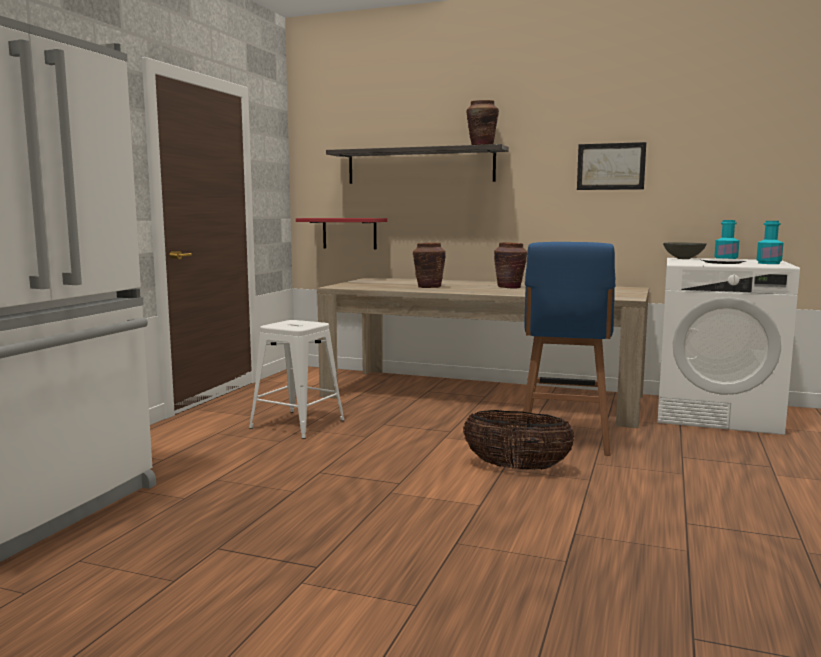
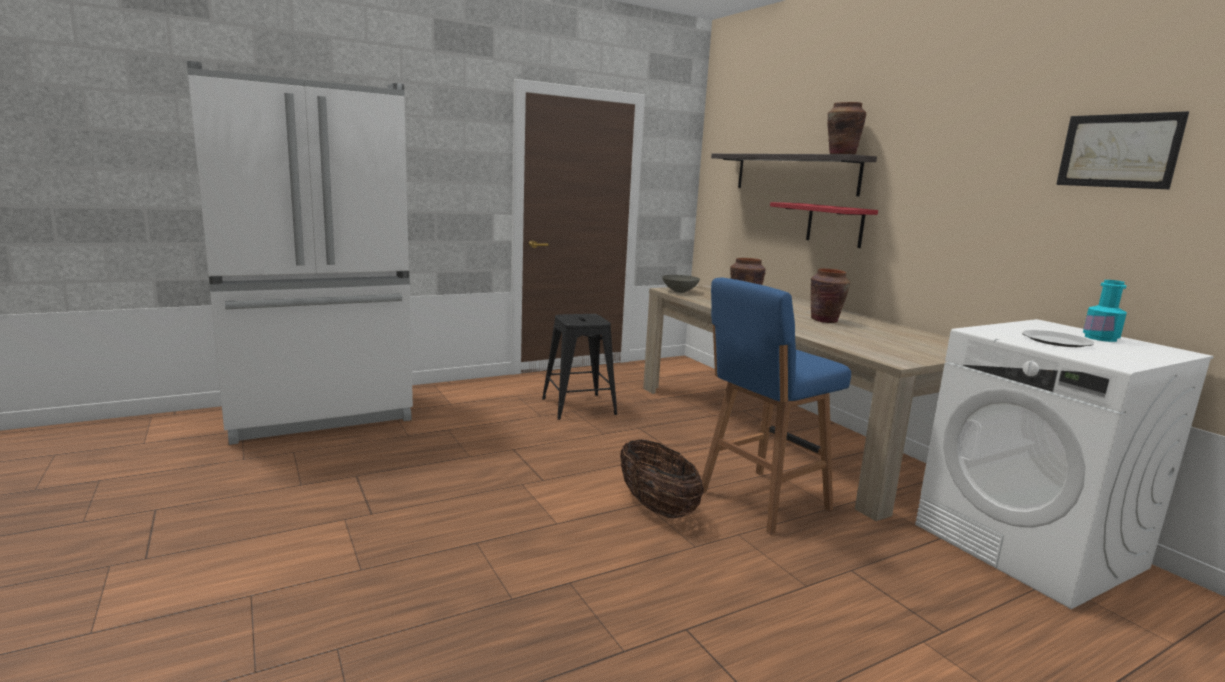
camera: 40 degrees right, 5 degrees up
white stool [249,320,345,439] -> black stool [542,314,617,420]
red shelf [296,218,387,250] -> red shelf moved to [770,202,878,248]
picture [577,142,646,190] -> picture moved to [1056,111,1189,189]
grey bowl [663,242,707,259] -> grey bowl moved to [662,275,700,293]
turquoise bottle [757,221,783,264] -> none

